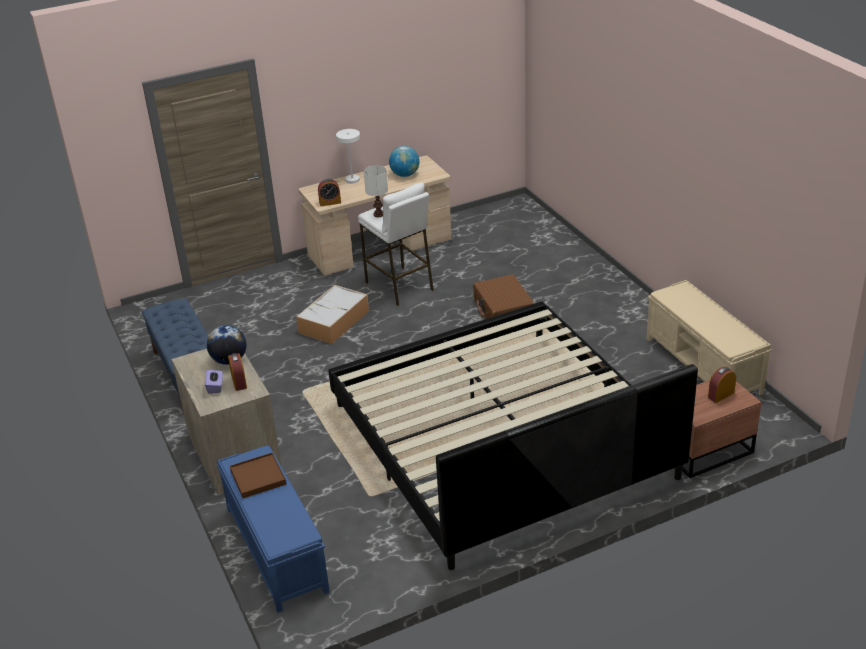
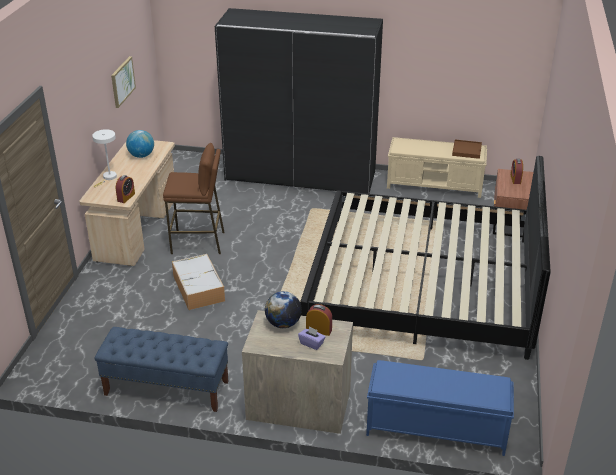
camera: 55 degrees left, 0 degrees up
brown tray [230,453,286,498] -> brown tray moved to [452,140,482,159]
white stool [358,183,434,306] -> brown stool [163,143,225,254]
white table lamp [364,165,388,217] -> none
brown suitcase [473,274,535,319] -> none
none -> picture [111,56,136,108]
none -> black wardrobe [215,8,383,194]

